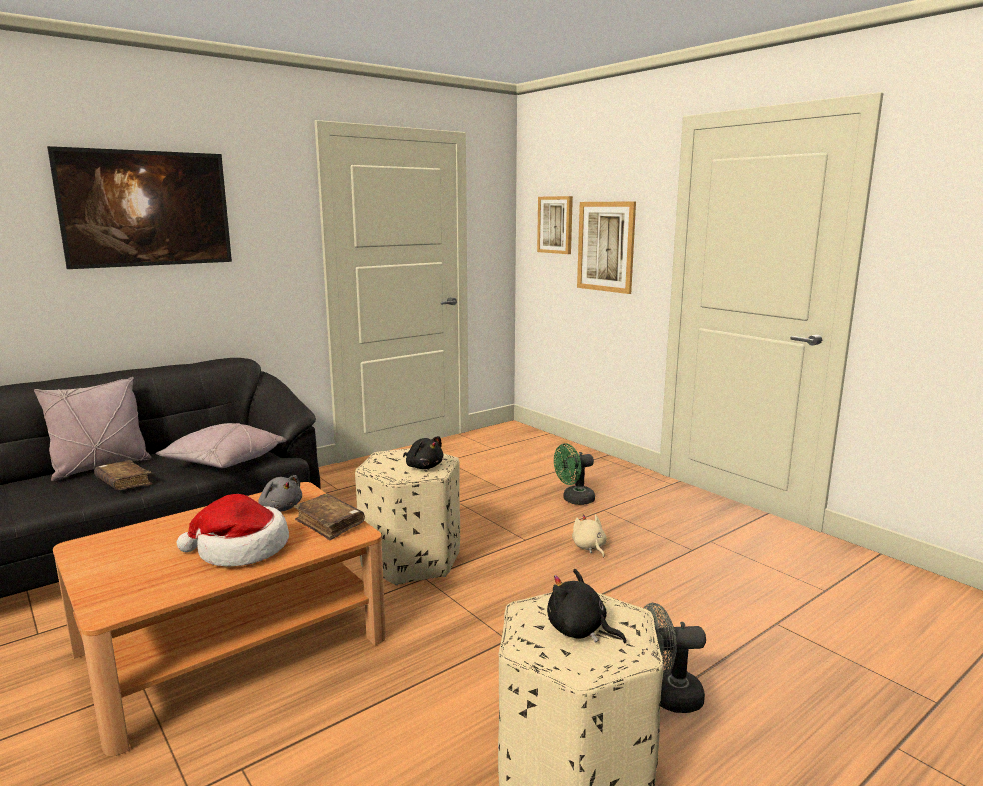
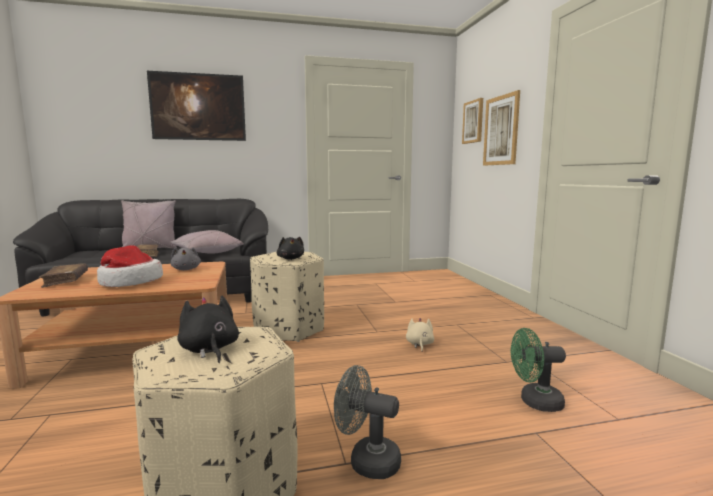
camera: 25 degrees right, 5 degrees down
brown book [294,494,365,540] -> brown book moved to [39,263,88,288]
green fan [554,443,595,505] -> green fan moved to [511,328,566,412]

